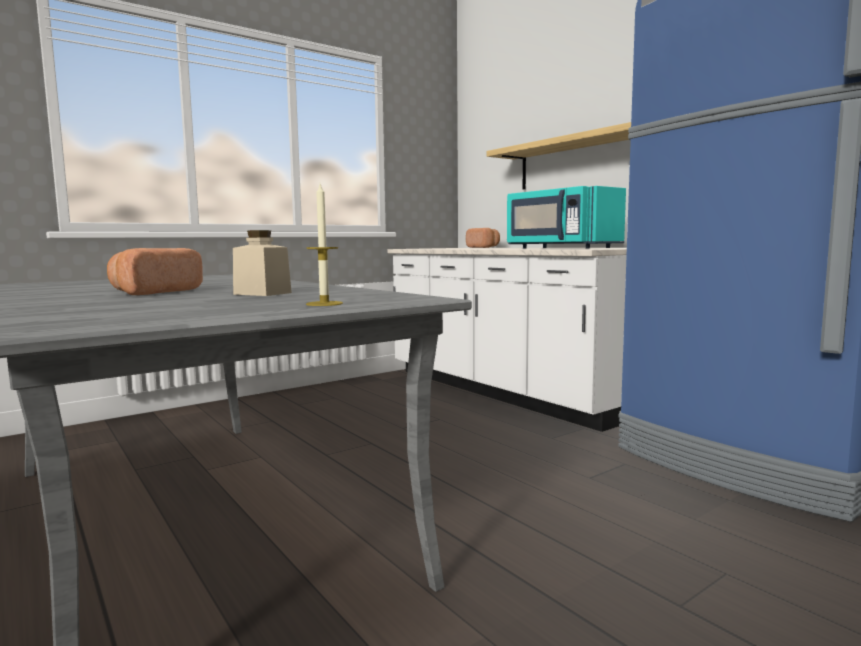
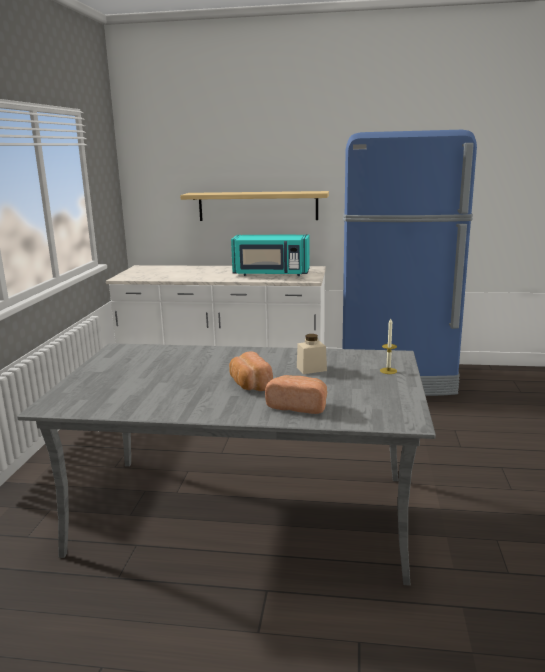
camera: 45 degrees left, 10 degrees up
bread [466,228,500,248] -> bread moved to [265,375,327,414]

